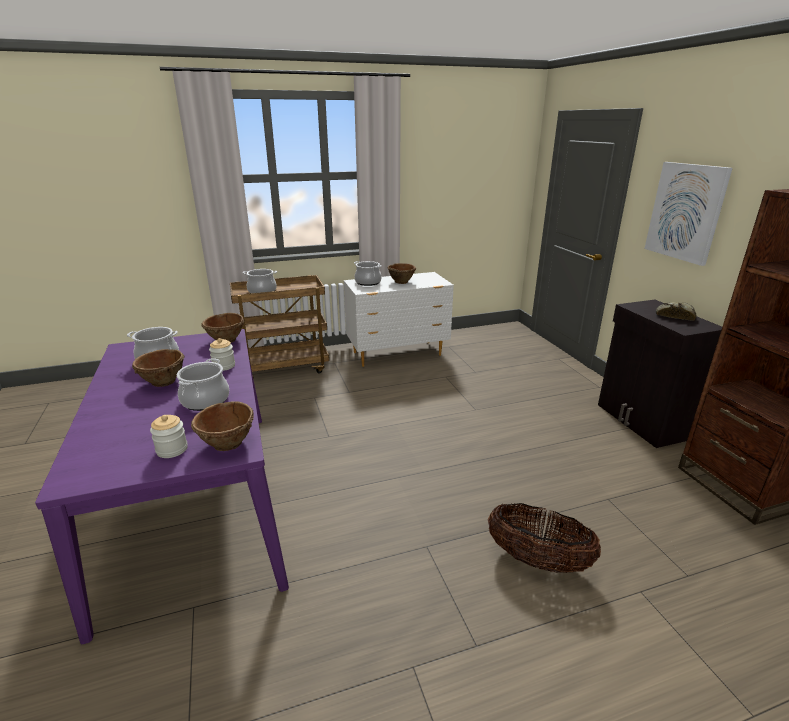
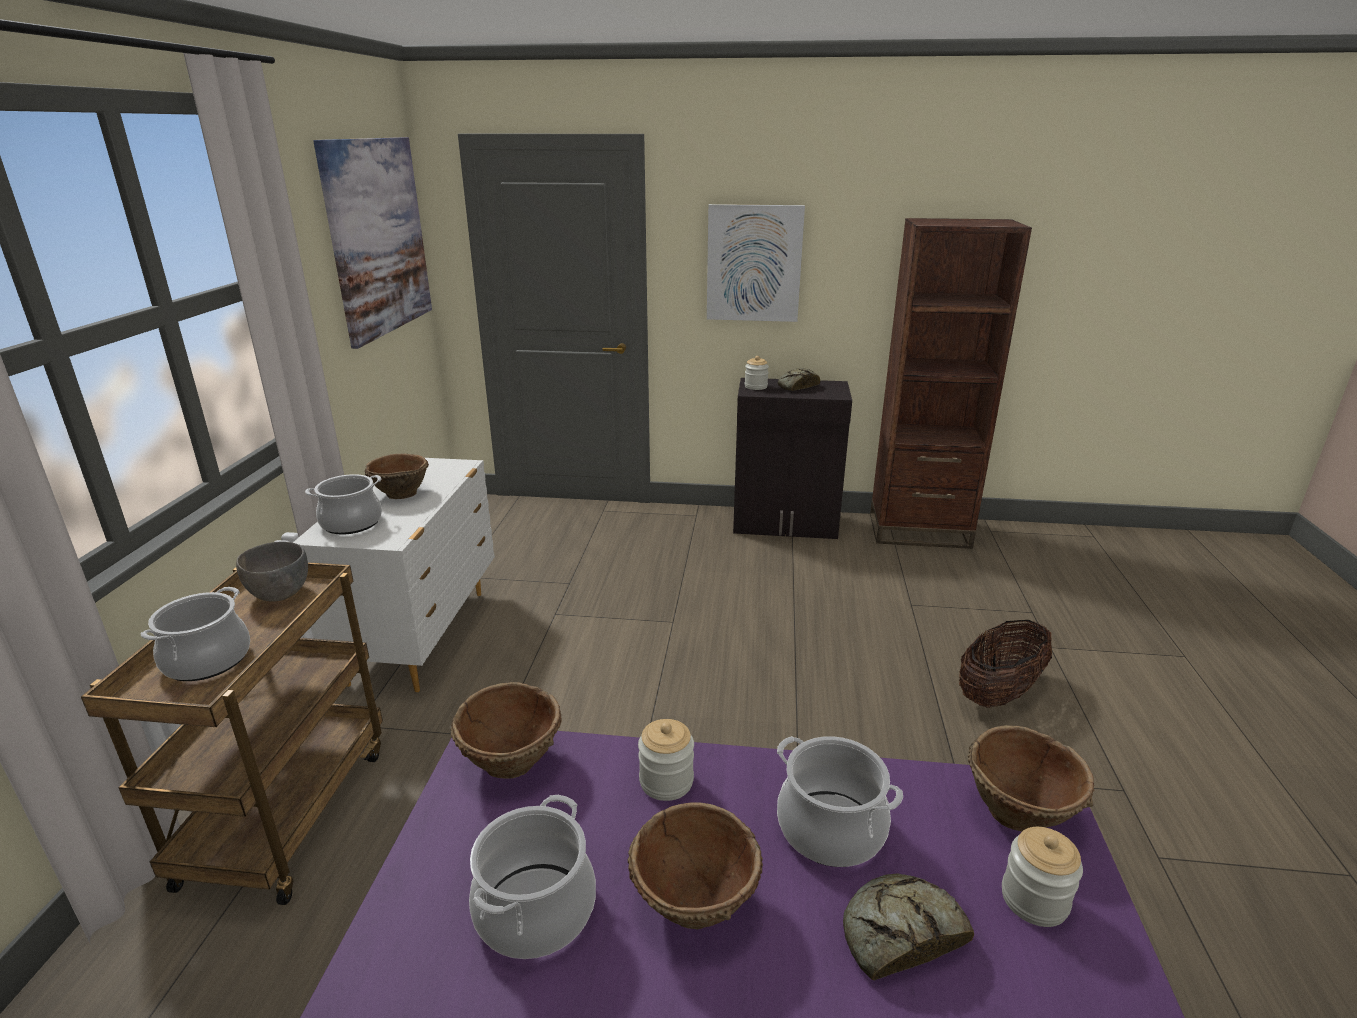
camera: 65 degrees left, 0 degrees up
none -> grey bowl [236,541,308,601]
none -> picture [313,137,432,349]
none -> jar [745,356,769,390]
none -> bread [843,874,974,981]

